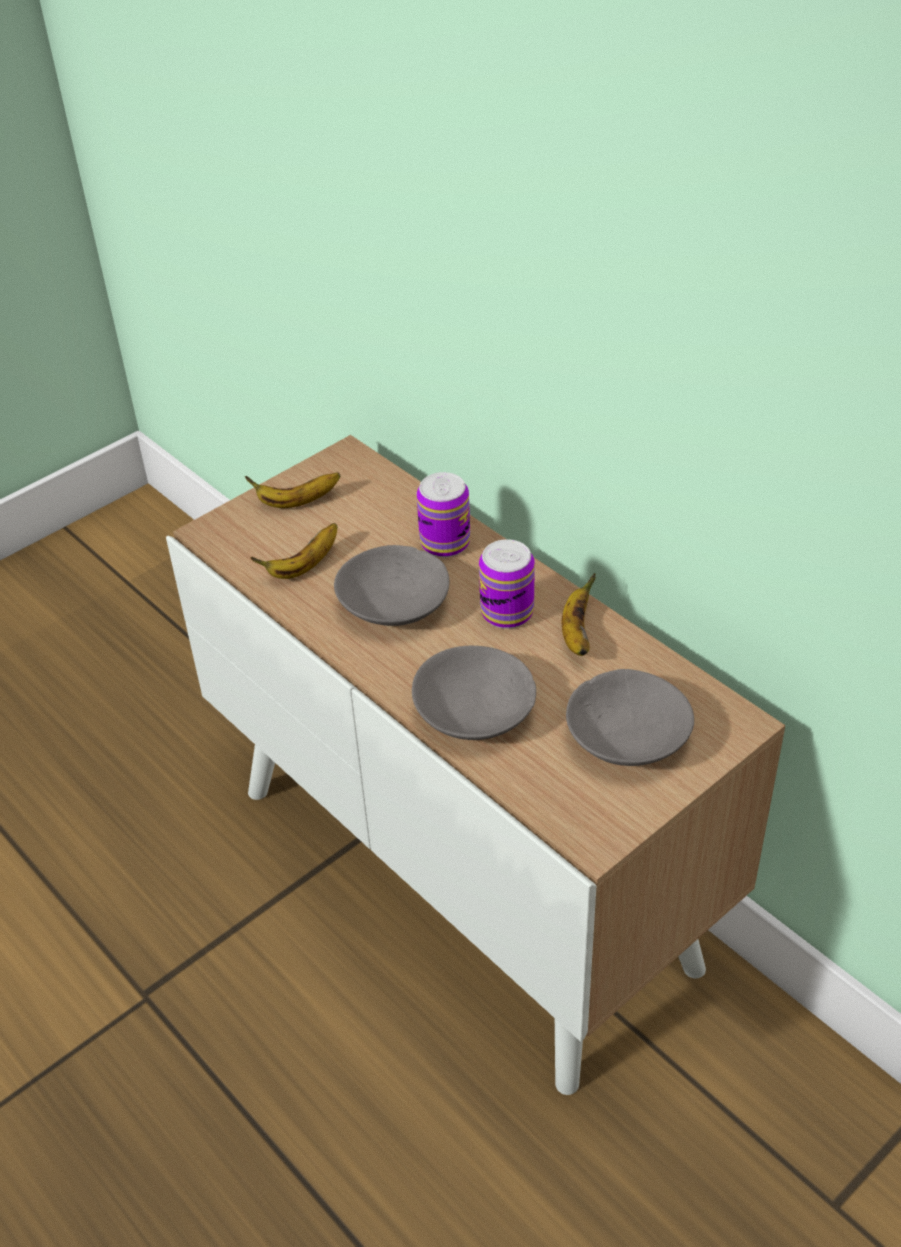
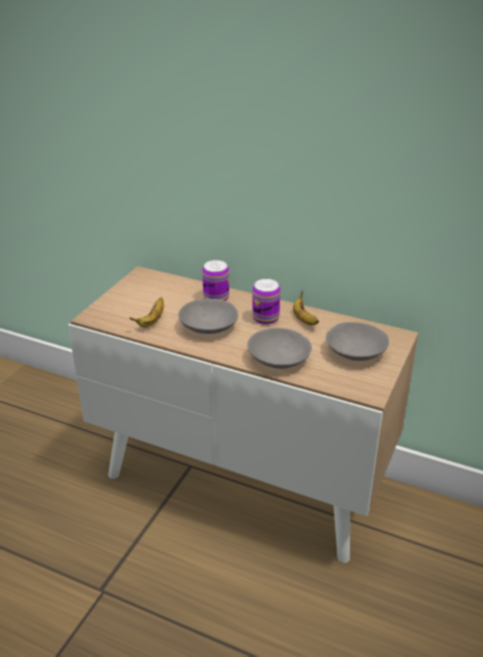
camera: 25 degrees left, 10 degrees down
banana [245,472,340,508] -> none

